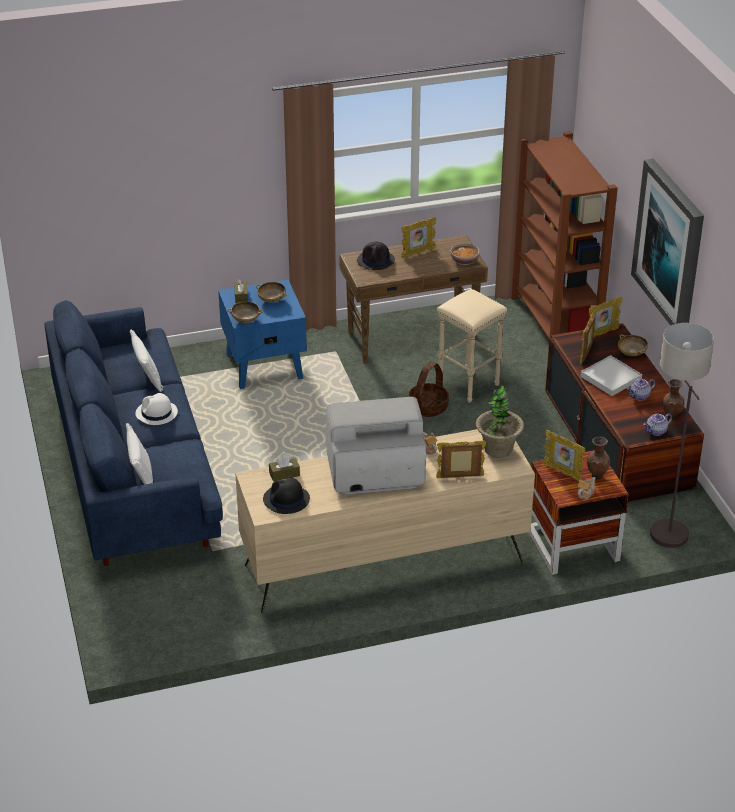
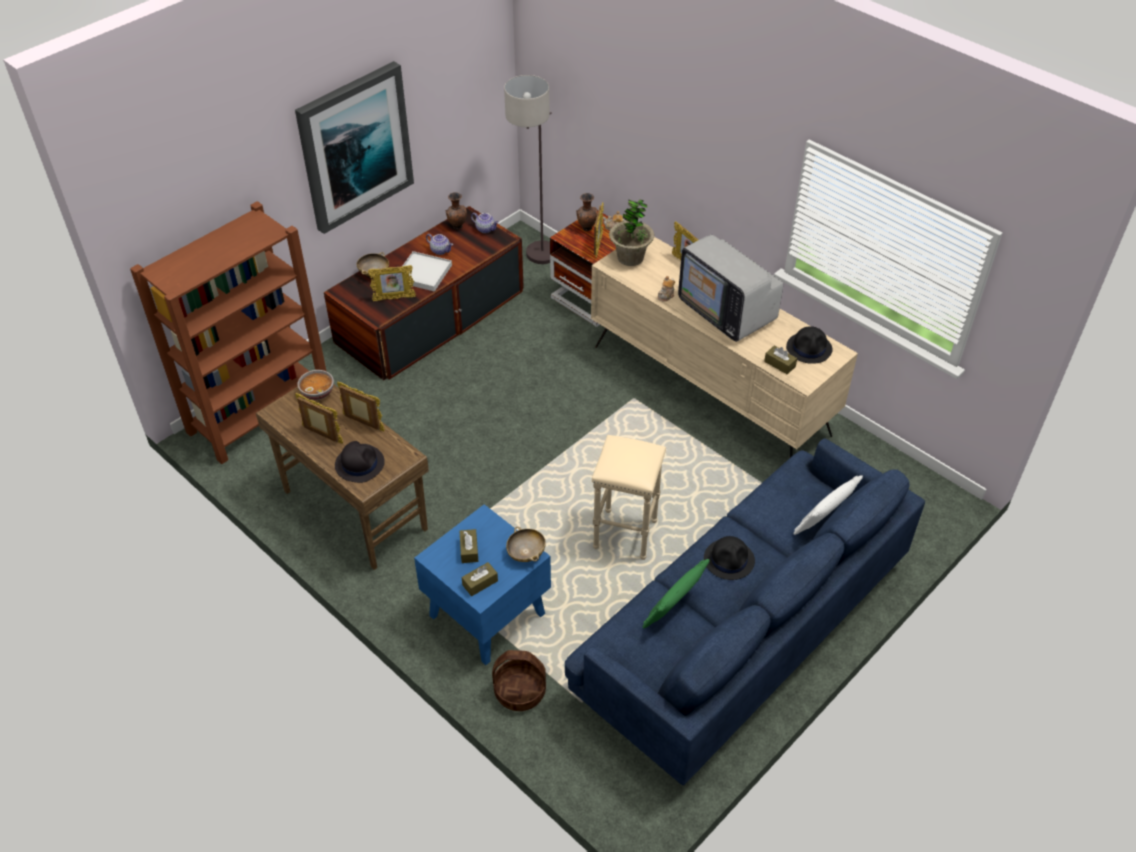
camera: 120 degrees left, 10 degrees up
white pillow [130,329,164,392] -> green pillow [643,559,710,628]
white hat [135,393,178,425] -> black hat [704,536,755,580]
beige bowl [256,282,287,302] -> brown tissue box [460,529,478,563]
basket [409,361,449,417] -> basket moved to [492,650,546,711]
beige stool [437,289,507,403] -> beige stool moved to [592,435,666,560]
picture frame [589,297,622,337] -> picture frame moved to [337,382,385,431]

